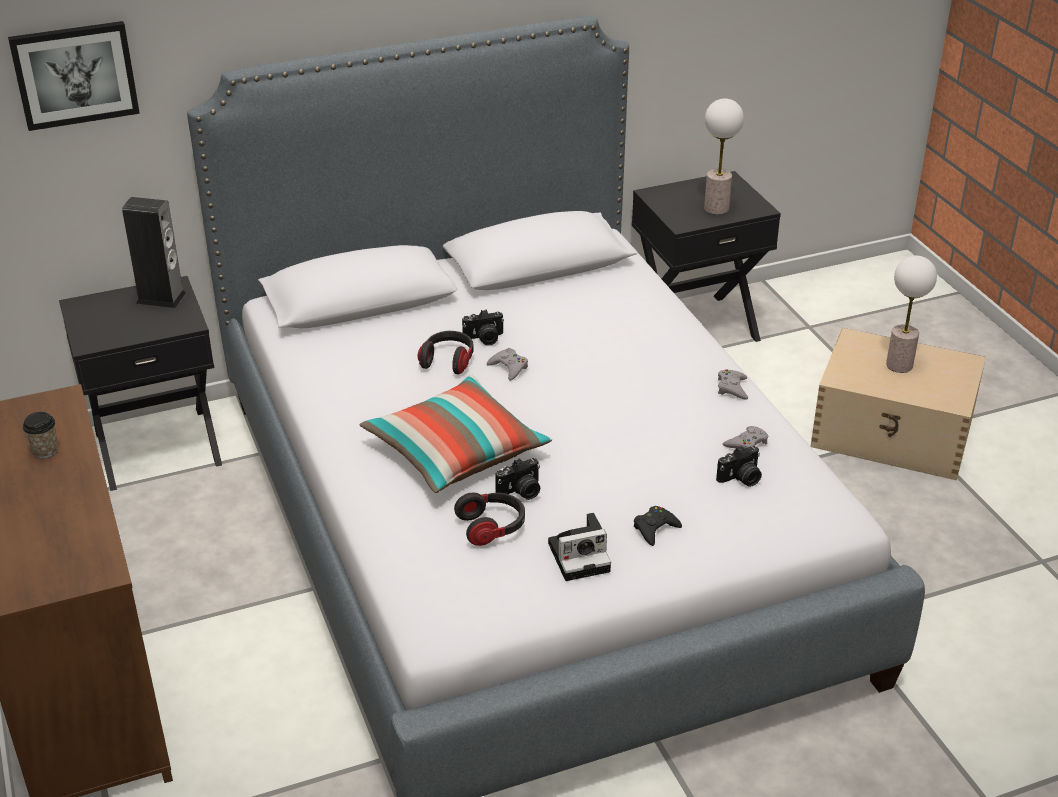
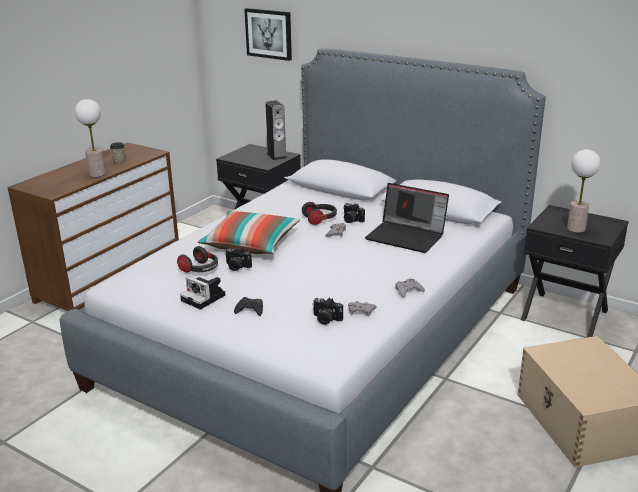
camera: 55 degrees right, 10 degrees down
table lamp [886,256,937,373] -> table lamp moved to [75,99,106,177]
none -> laptop [365,183,449,253]

